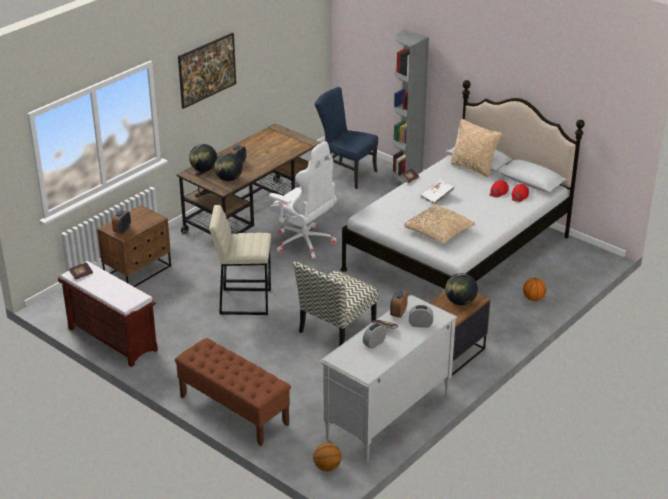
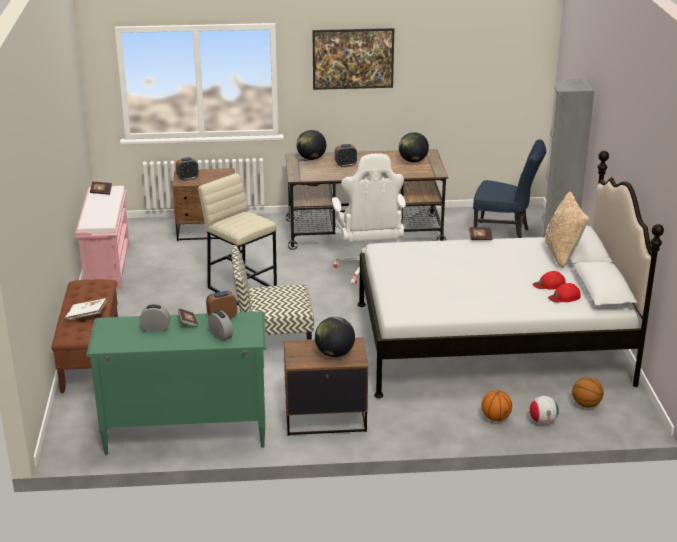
camera: 45 degrees right, 5 degrees down
brown bench [58,261,158,367] -> pink bench [76,186,130,289]
globe [214,153,242,181] -> globe moved to [399,132,429,162]
basketball [313,443,341,471] -> basketball moved to [572,377,604,408]
blue chair [314,87,378,189] -> blue chair turned 120 degrees clockwise [473,139,546,238]
white dresser [320,295,457,463] -> green dresser [86,311,266,455]
beige pillow [404,204,475,244] -> none
white book [420,180,454,204] -> white book moved to [65,298,108,321]
none -> football [530,396,559,424]

